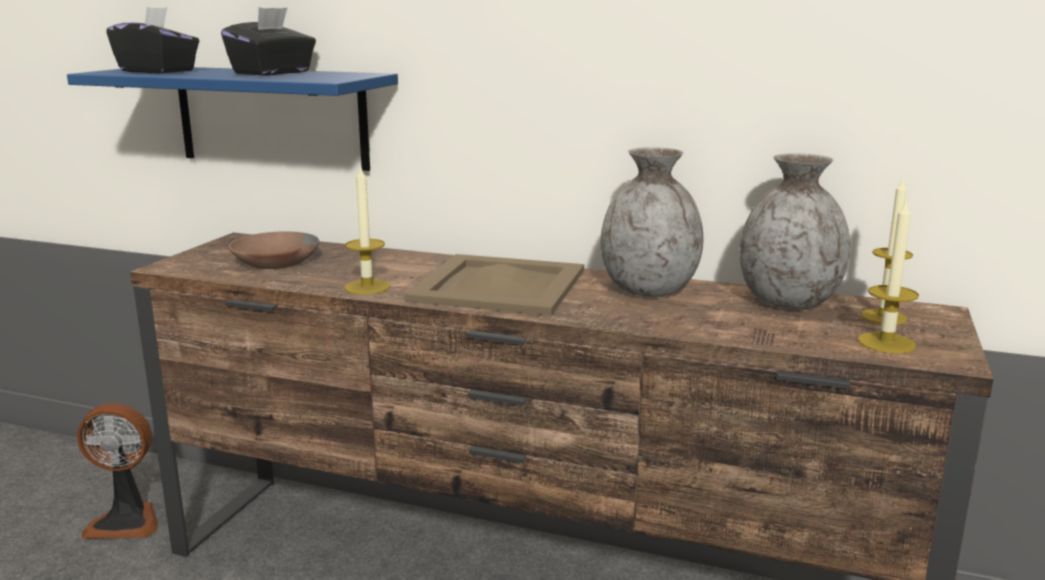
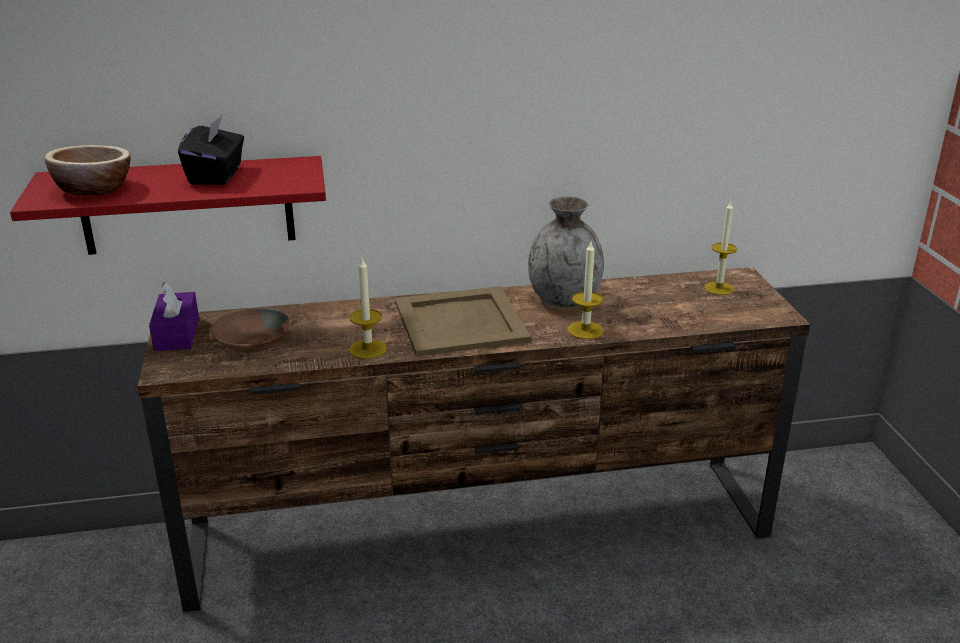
camera: 30 degrees left, 10 degrees up
blue shelf [67,67,398,171] -> red shelf [10,156,326,255]
fan [77,403,158,539] -> none
black tissue box [106,7,199,74] -> bowl [45,145,130,195]
grey vase [739,153,850,309] -> none
candle [858,199,919,354] -> candle moved to [568,242,604,339]
none -> purple tissue box [149,282,199,351]

